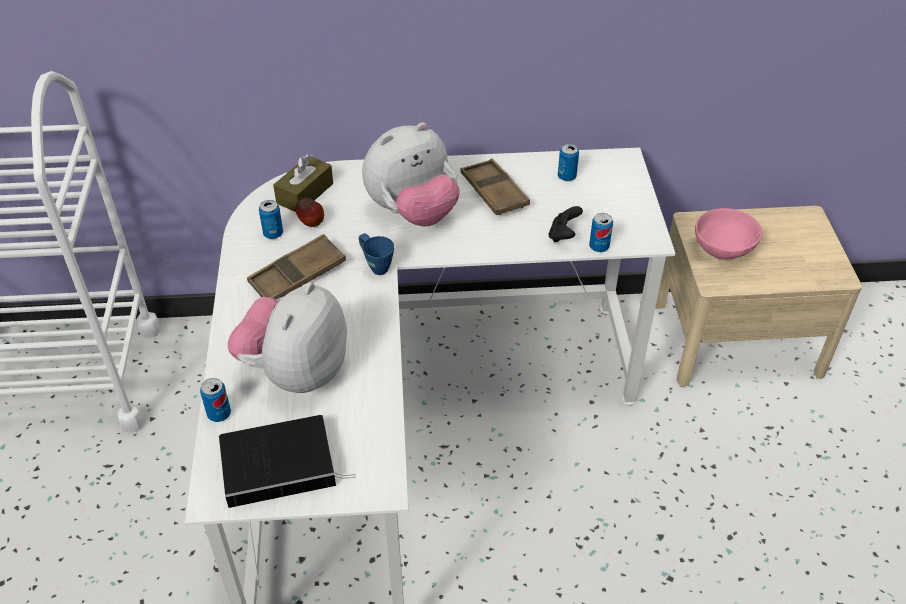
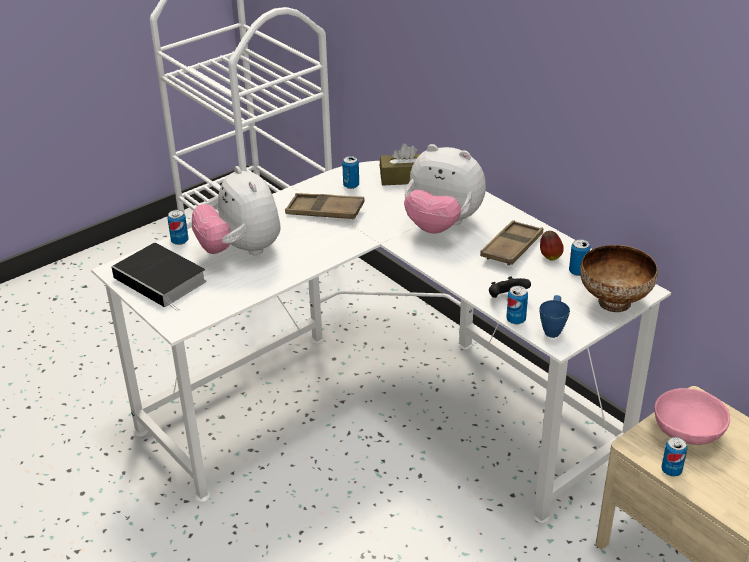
camera: 55 degrees right, 10 degrees down
plush toy [228,282,347,393] -> plush toy turned 105 degrees counterclockwise [192,166,281,255]
apple [296,198,324,227] -> apple moved to [540,231,564,261]
blue mug [359,233,394,275] -> blue mug moved to [539,295,570,338]
none -> bowl [580,245,658,312]
none -> can [662,437,687,476]

